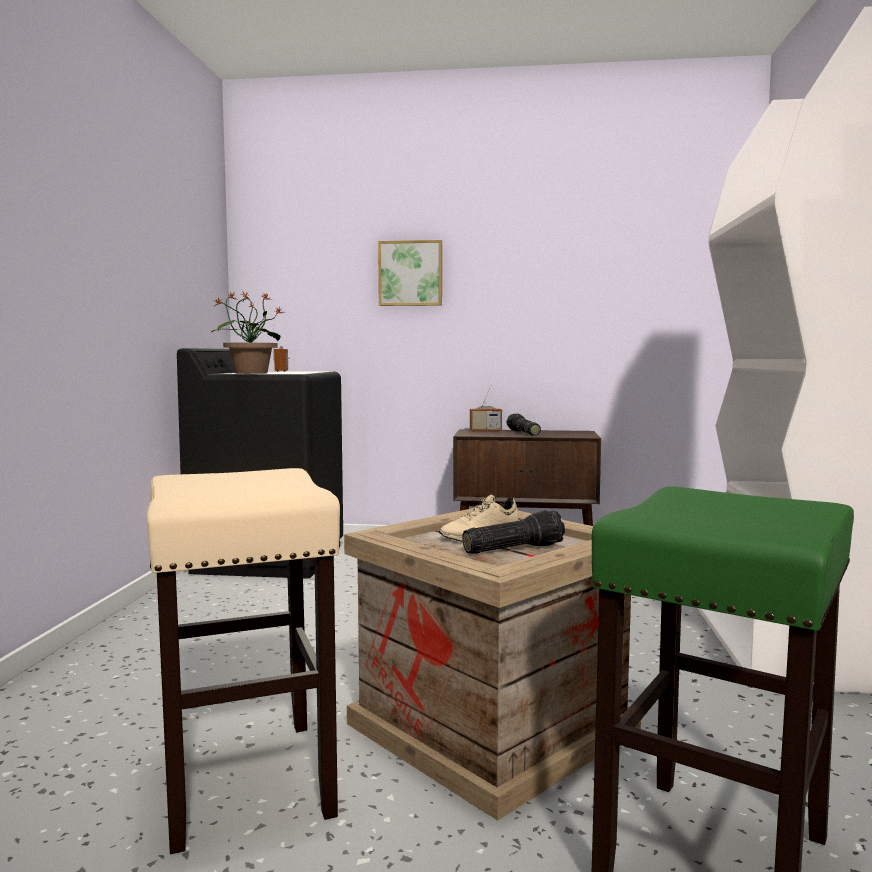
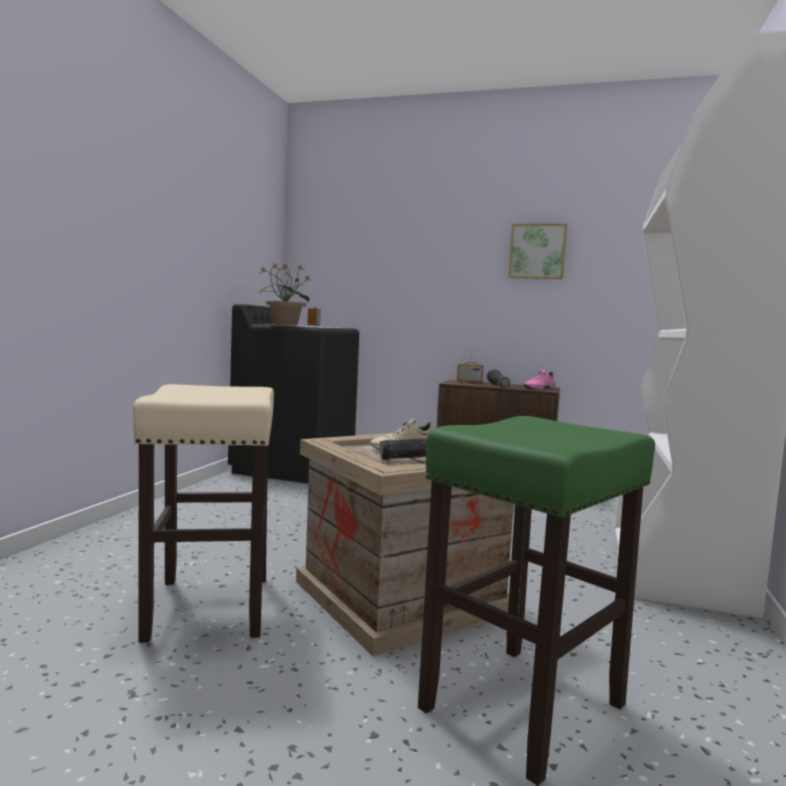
camera: 10 degrees right, 0 degrees up
picture [378,240,442,306] -> picture moved to [509,224,567,279]
none -> pink shoe [524,370,555,389]

